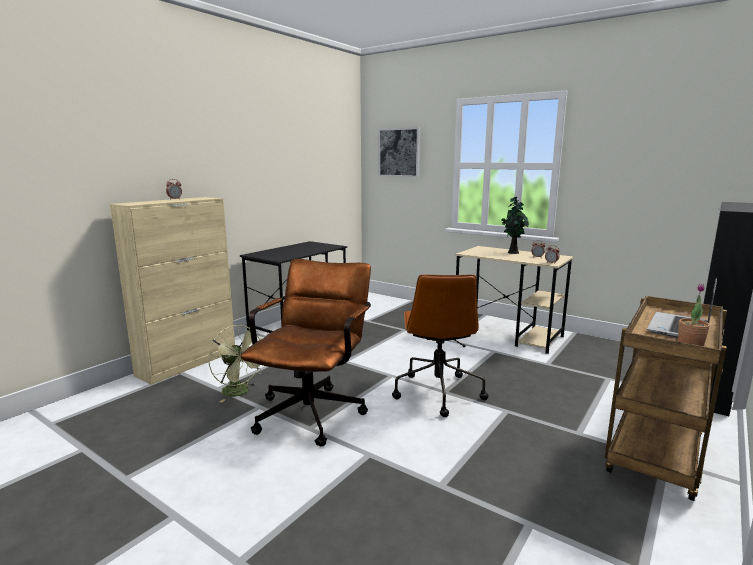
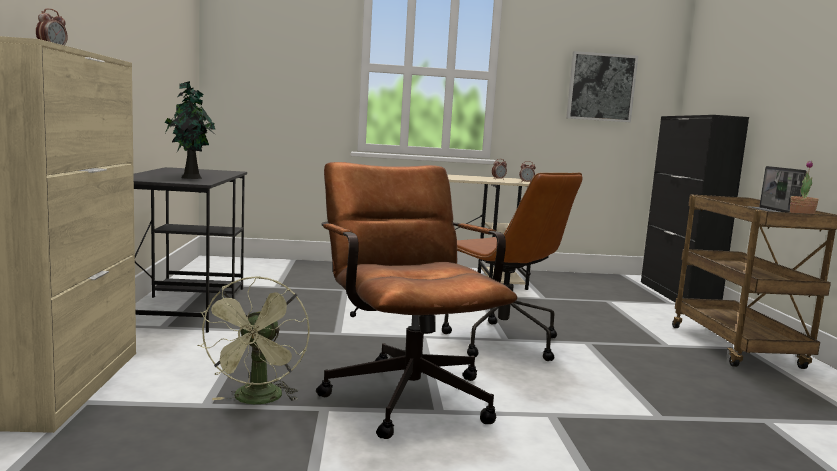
camera: 40 degrees left, 5 degrees down
green fan [208,325,261,403] -> green fan turned 90 degrees clockwise [197,276,310,404]
picture [379,127,420,177] -> picture moved to [566,51,638,122]
potted plant [501,197,529,254] -> potted plant moved to [165,81,216,179]

